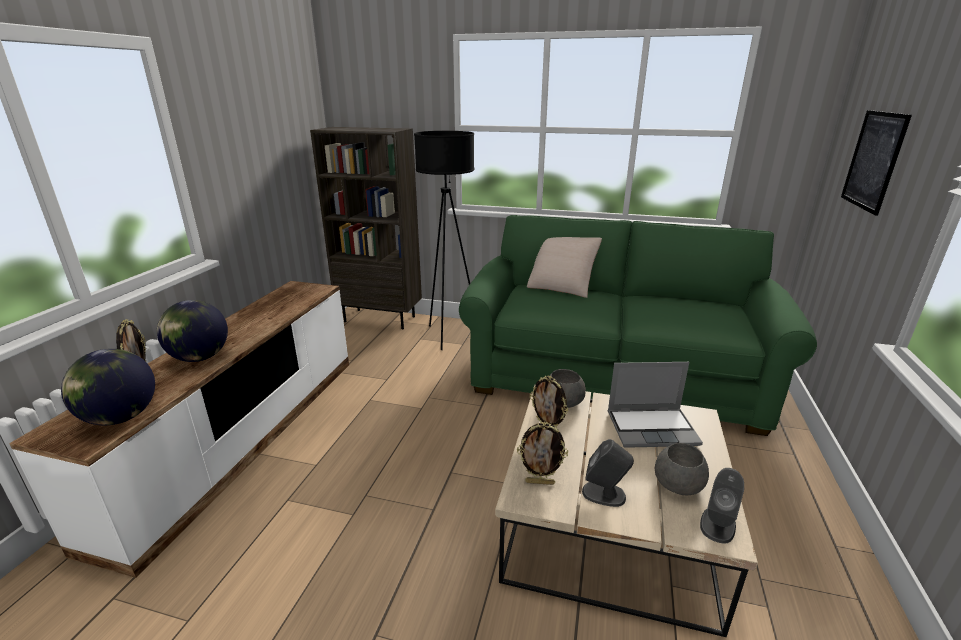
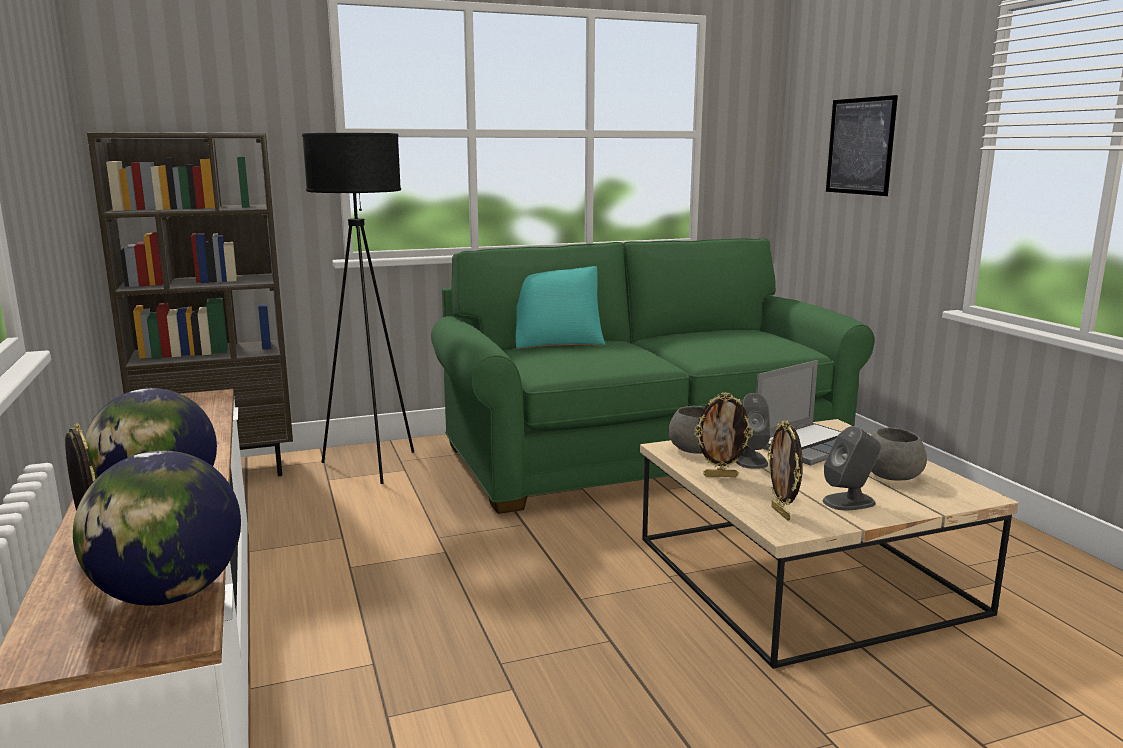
camera: 35 degrees left, 10 degrees down
picture frame [517,422,568,485] -> picture frame turned 105 degrees clockwise [768,420,803,521]
beige pillow [527,237,602,298] -> turquoise pillow [515,266,606,349]
grey speaker [700,468,744,544] -> grey speaker moved to [736,393,771,469]

